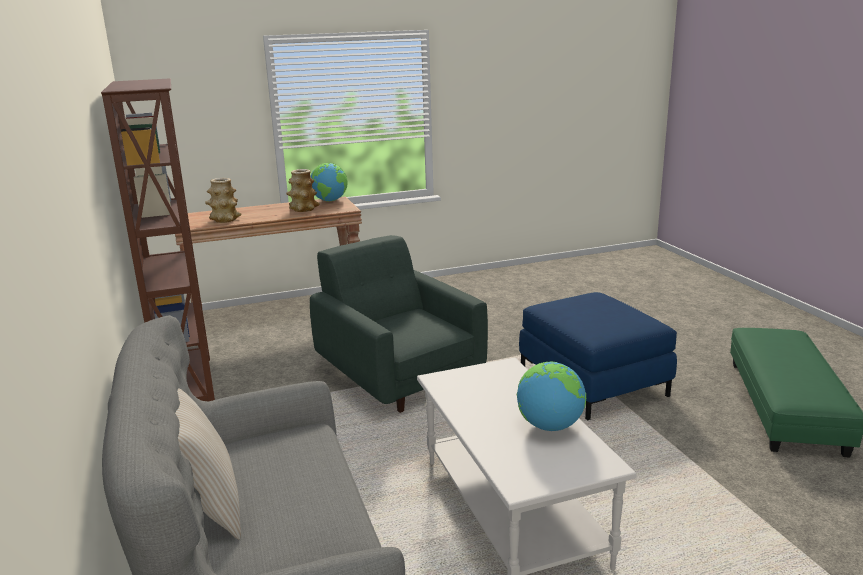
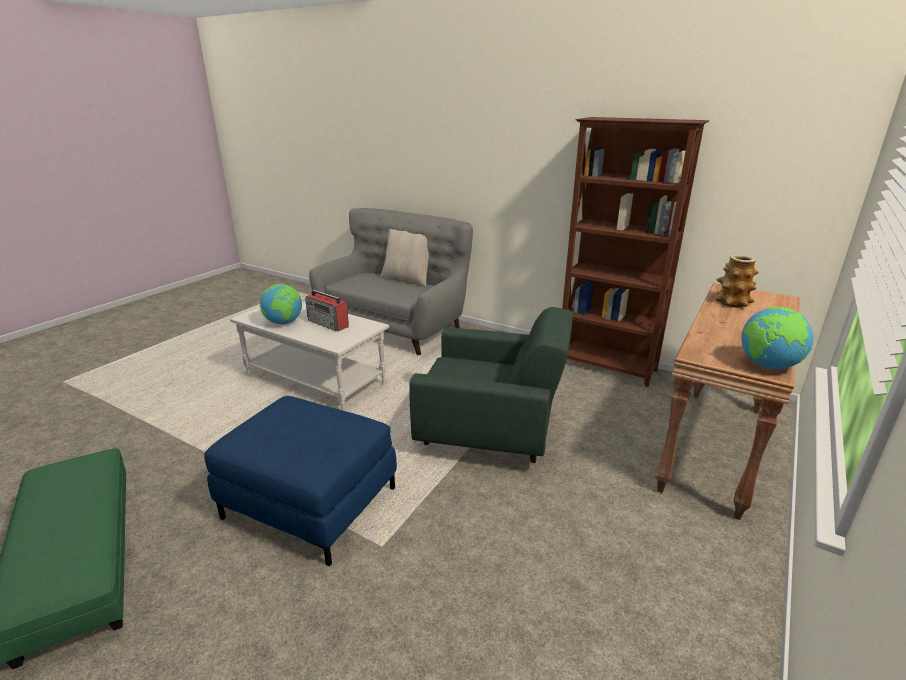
camera: 140 degrees right, 5 degrees up
vase [286,169,320,212] -> none
none -> radio [305,290,349,331]

